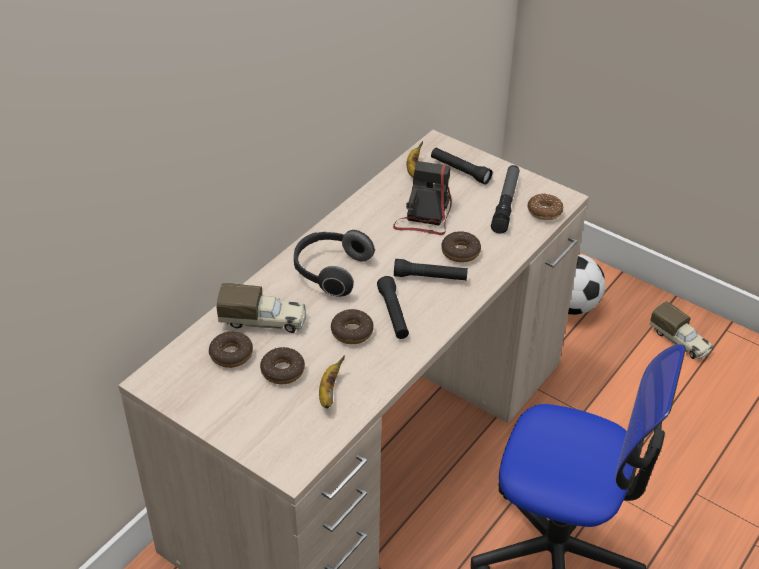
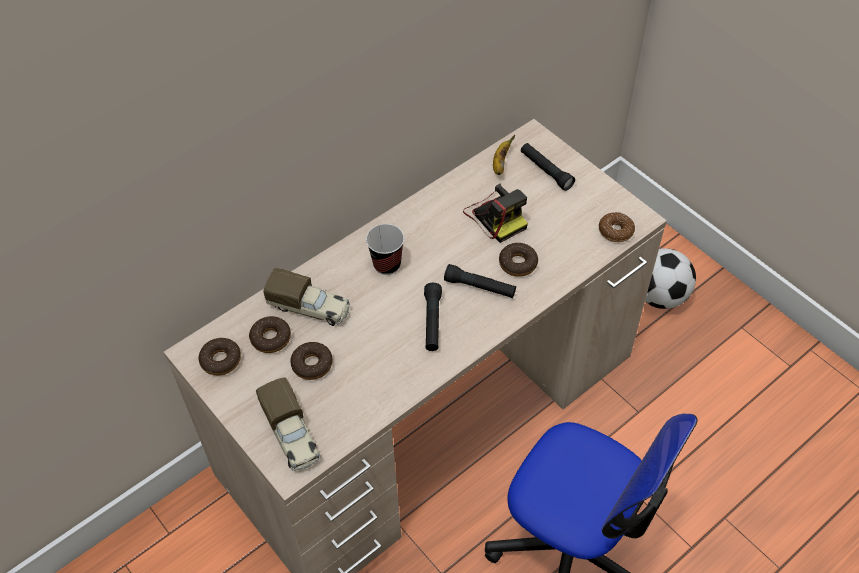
camera: 15 degrees right, 10 degrees up
headphones [294,230,375,297] -> cup [366,224,404,275]
banana [319,356,345,409] -> none
donut [331,309,374,344] -> donut moved to [199,338,241,375]
camera [393,161,452,235] -> camera turned 120 degrees clockwise [463,184,528,243]
flashlight [491,165,520,234] -> none
toy truck [649,301,713,359] -> toy truck moved to [256,377,321,471]

